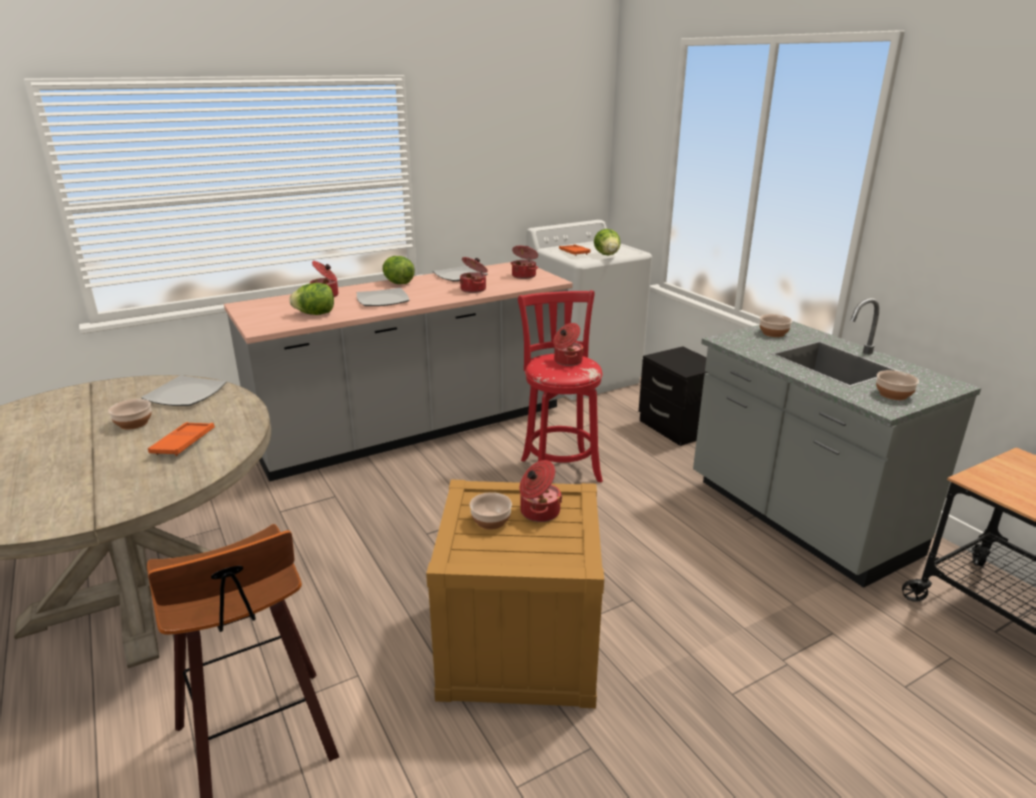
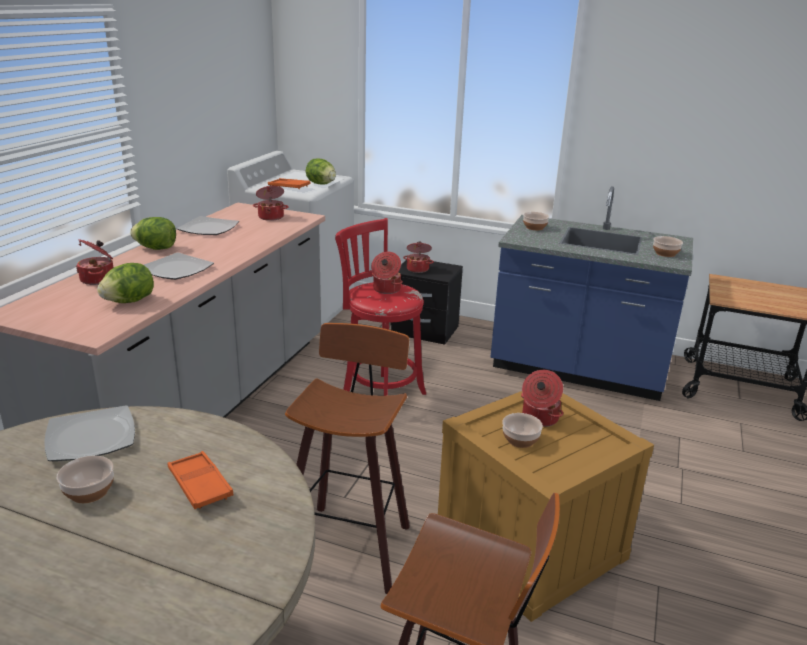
camera: 40 degrees left, 0 degrees up
cooking pot [460,257,487,293] -> cooking pot moved to [403,242,434,273]
grey counter [693,298,981,588] -> blue counter [491,186,693,401]
none -> stool [285,323,410,594]

